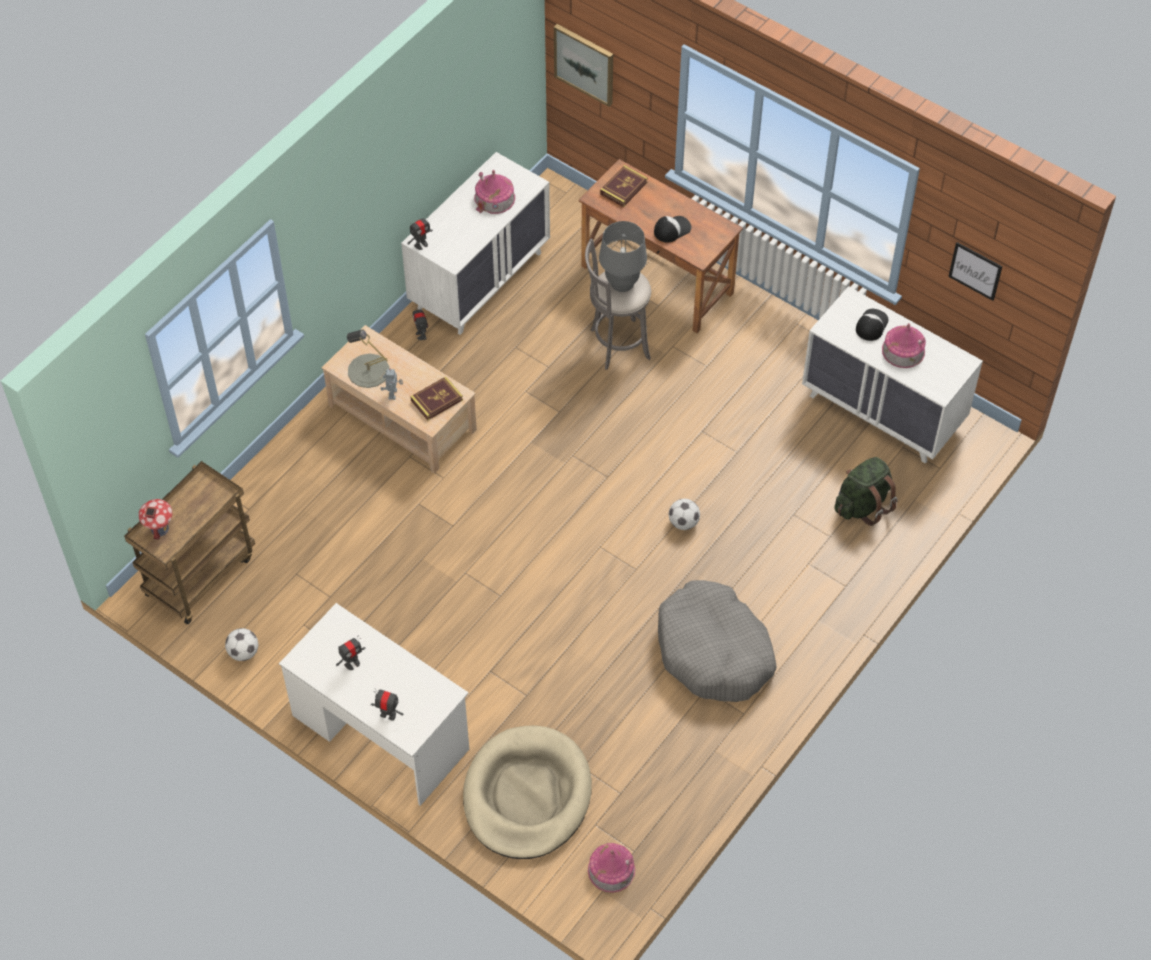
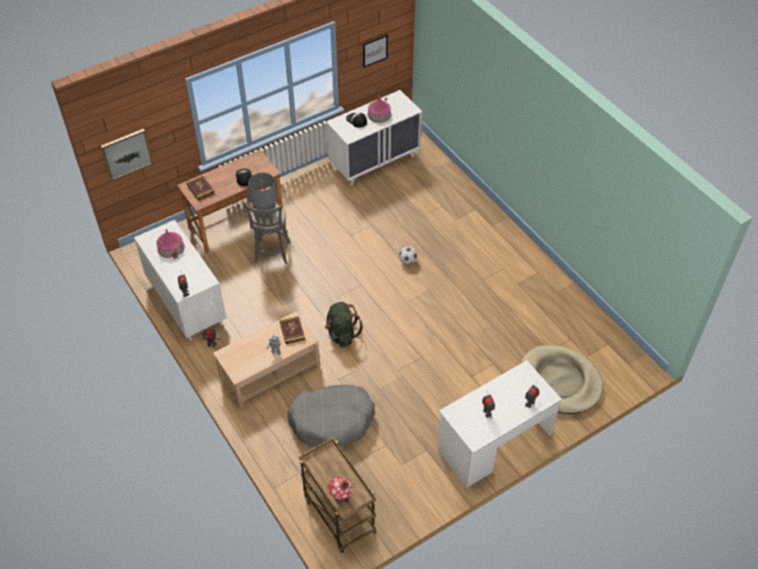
camera: 70 degrees left, 5 degrees down
football [225,628,258,661] -> none
grey table lamp [347,329,390,388] -> none
toy house [588,843,635,893] -> none
grey dog bed [658,580,776,702] -> grey dog bed moved to [287,385,375,447]
green backpack [835,457,898,526] -> green backpack moved to [325,302,363,348]

